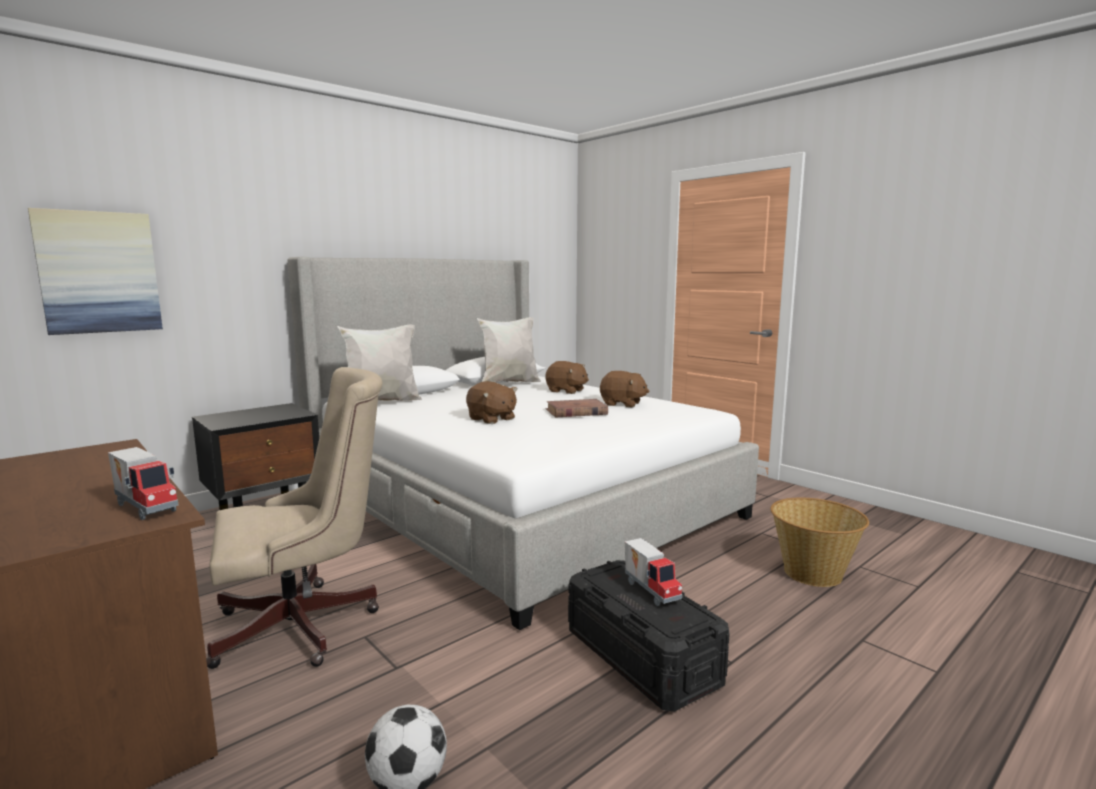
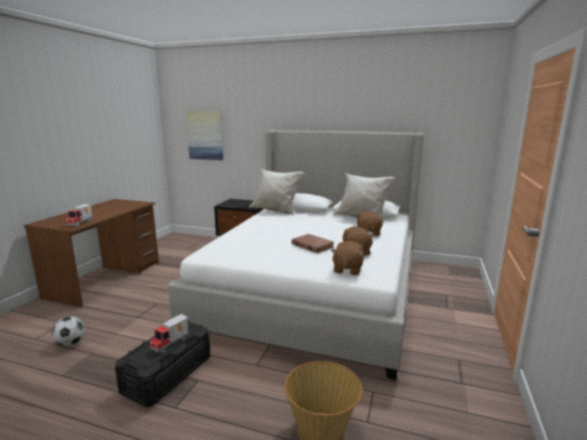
camera: 60 degrees right, 5 degrees up
beige office chair [206,367,383,669] -> none
brown plush toy [466,381,517,424] -> brown plush toy moved to [331,241,364,275]

